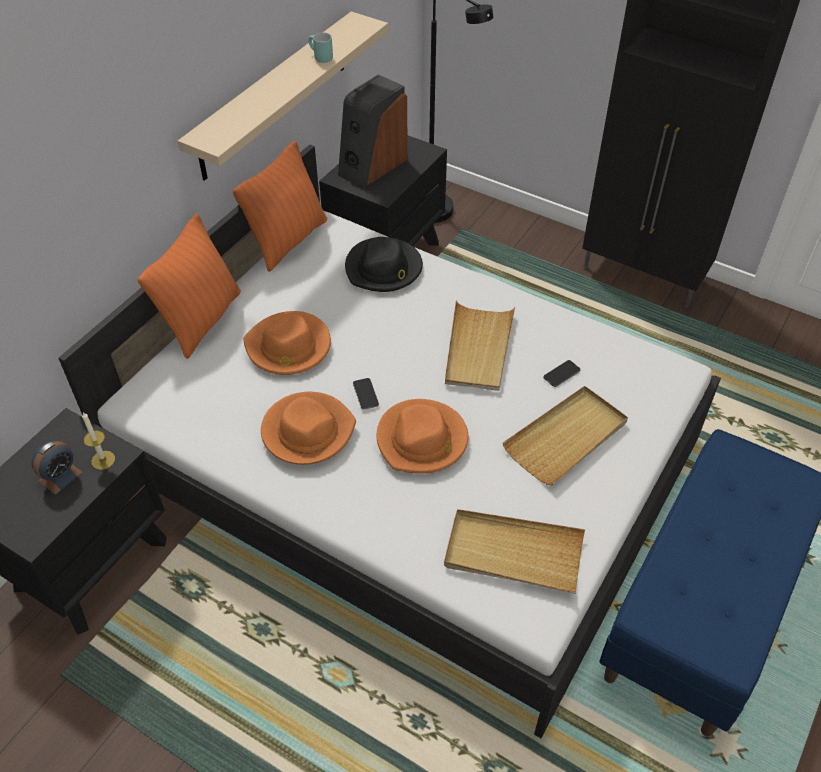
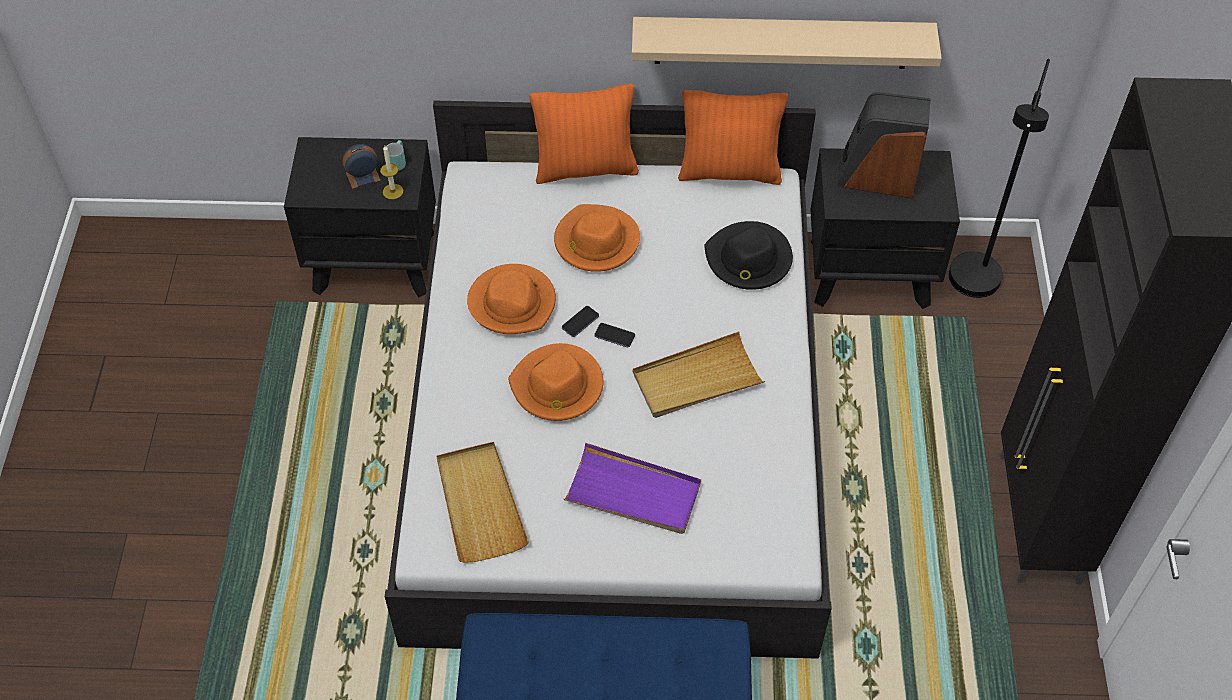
camera: 60 degrees right, 5 degrees up
alarm clock [32,441,83,495] -> alarm clock turned 150 degrees clockwise [342,144,381,189]
turquoise mug [309,32,333,63] -> turquoise mug moved to [386,140,406,171]
beige tray [503,386,628,485] -> purple tray [563,443,701,534]
phone [543,360,581,387] -> phone moved to [595,323,635,347]

